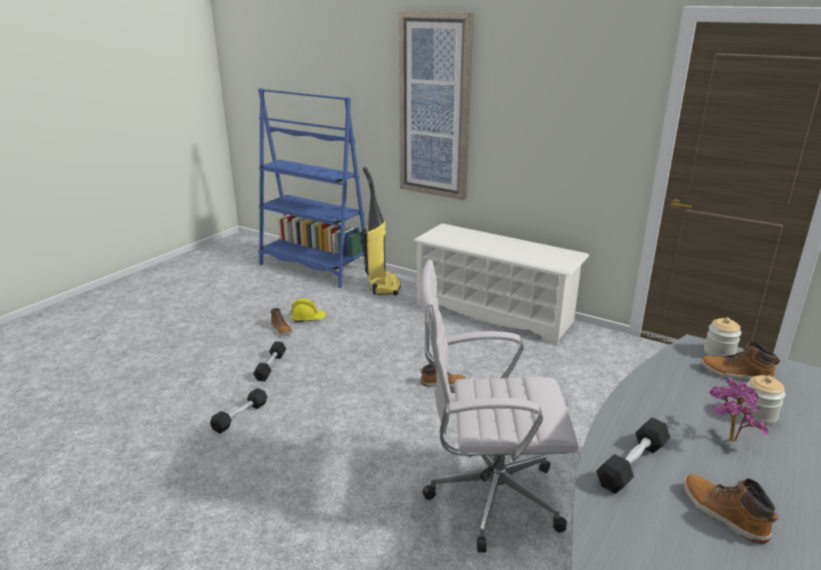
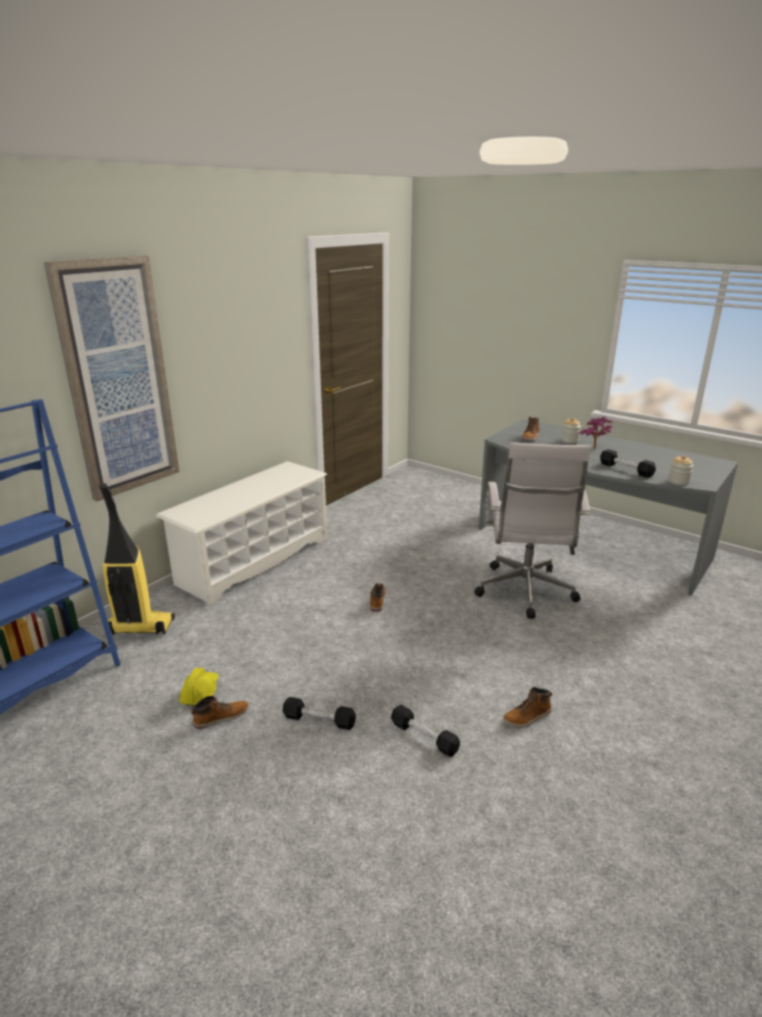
camera: 85 degrees left, 0 degrees up
boot [684,474,779,544] -> boot moved to [503,687,552,728]
jar [704,317,741,357] -> jar moved to [668,455,693,485]

